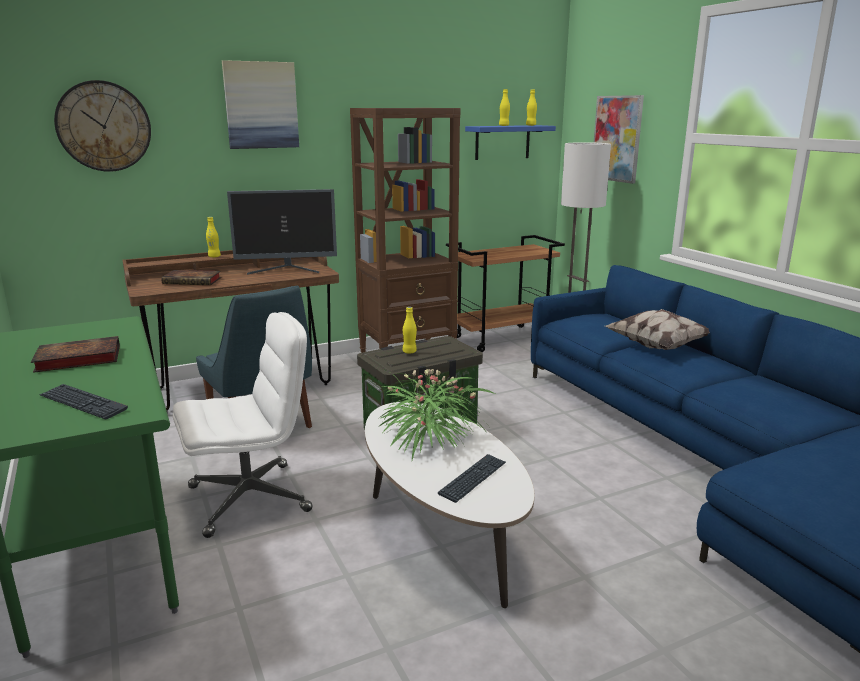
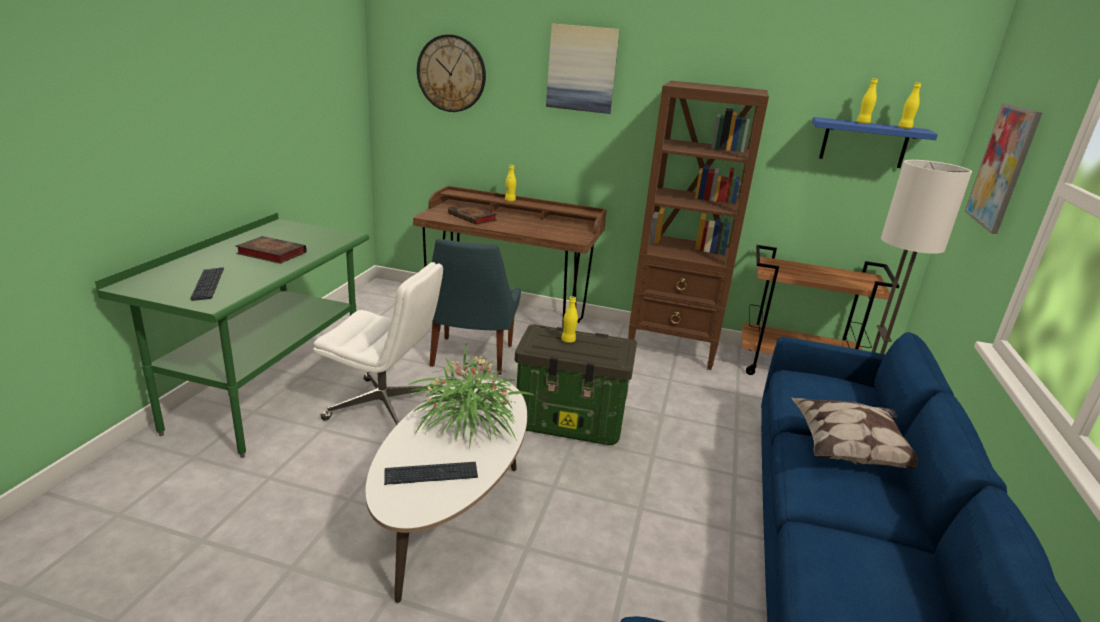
camera: 40 degrees right, 5 degrees up
monitor [227,189,337,275] -> none

